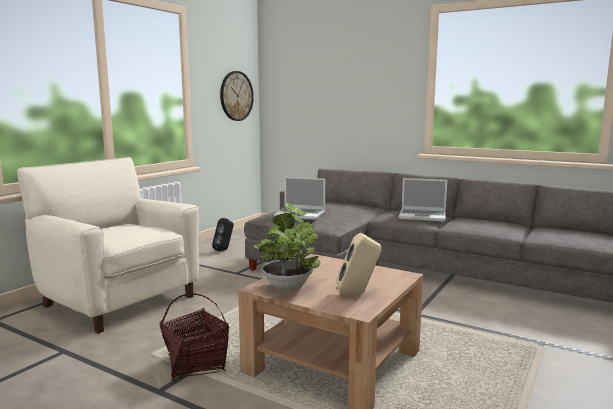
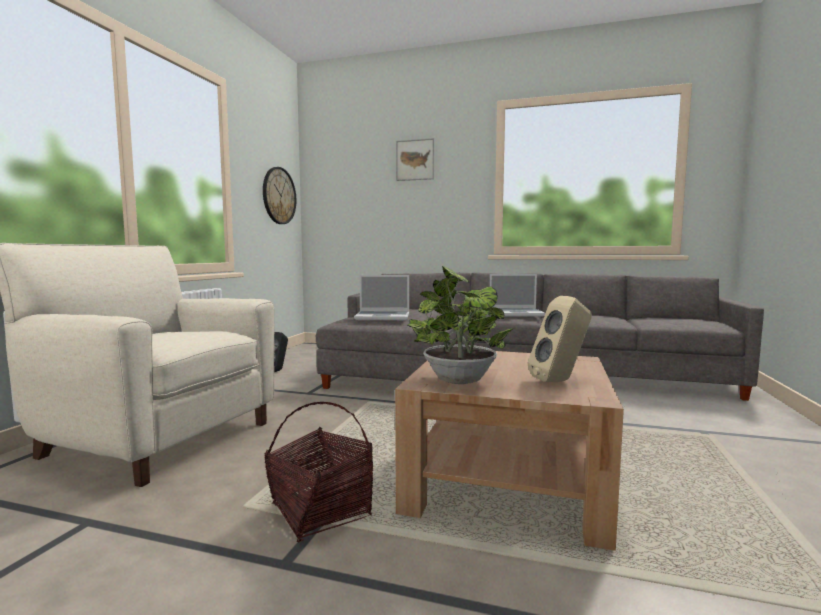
camera: 15 degrees left, 5 degrees down
none -> picture [396,138,434,181]

